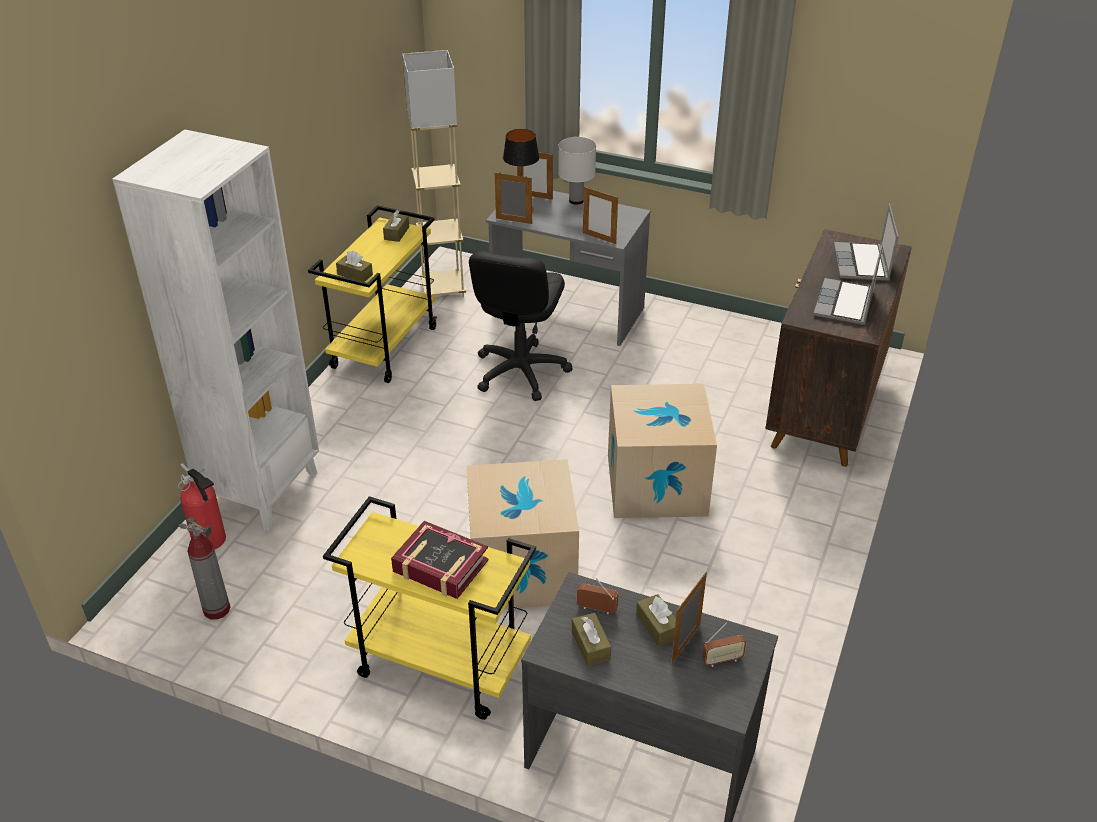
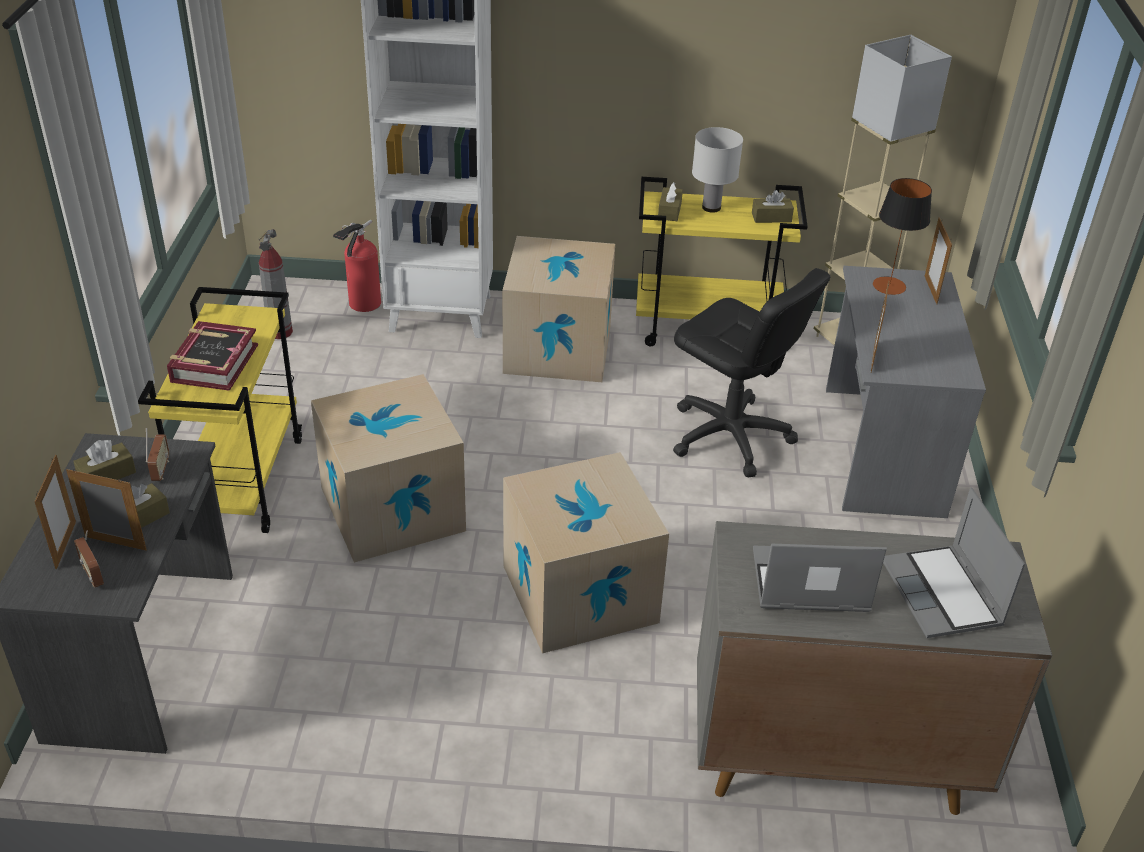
camera: 70 degrees right, 0 degrees up
black office chair [469,251,573,401] -> black office chair turned 135 degrees counterclockwise [673,268,830,478]
picture frame [495,173,532,224] -> picture frame moved to [34,455,76,569]
white table lamp [558,137,596,205] -> white table lamp moved to [692,127,743,213]
brown cabinet [765,229,912,467] -> grey cabinet [697,521,1052,815]
laptop [834,203,899,281] -> laptop turned 90 degrees counterclockwise [883,488,1025,638]
none -> cardboard box [503,236,615,382]

